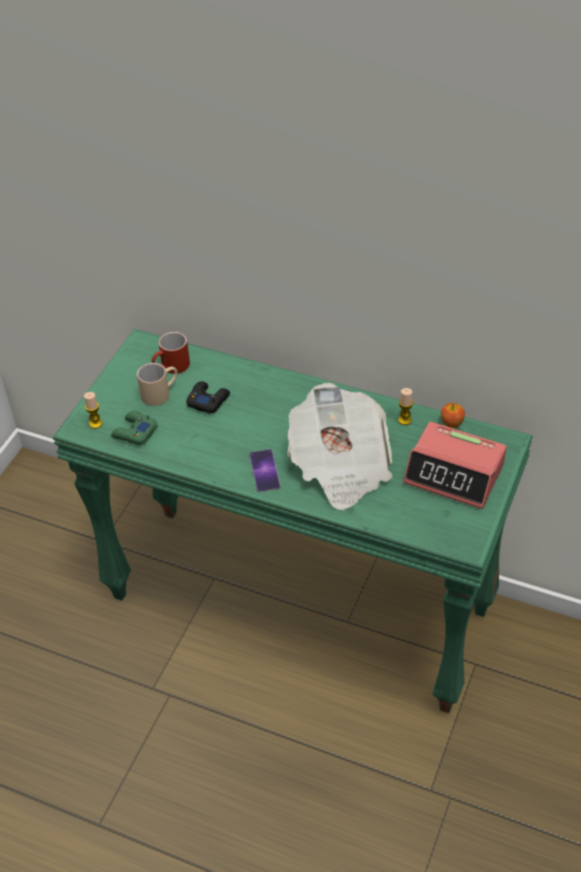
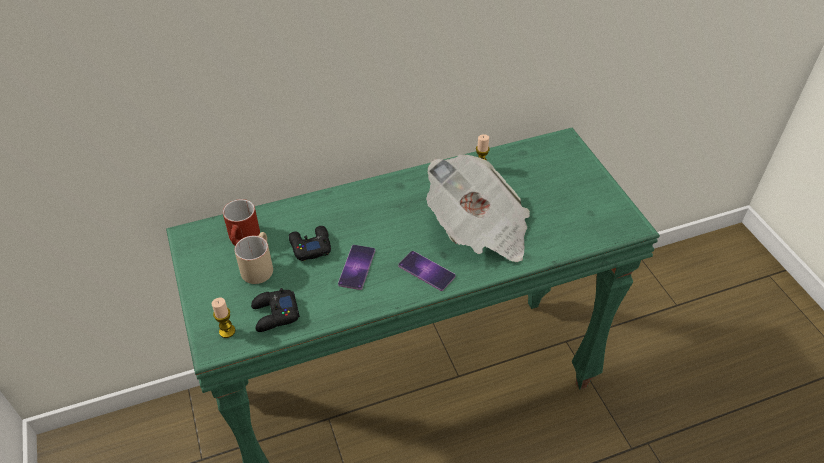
camera: 45 degrees left, 0 degrees up
green game controller [111,411,158,445] -> black game controller [251,288,300,332]
alarm clock [403,422,507,509] -> none
apple [441,403,465,428] -> none
none -> phone [338,245,375,290]

